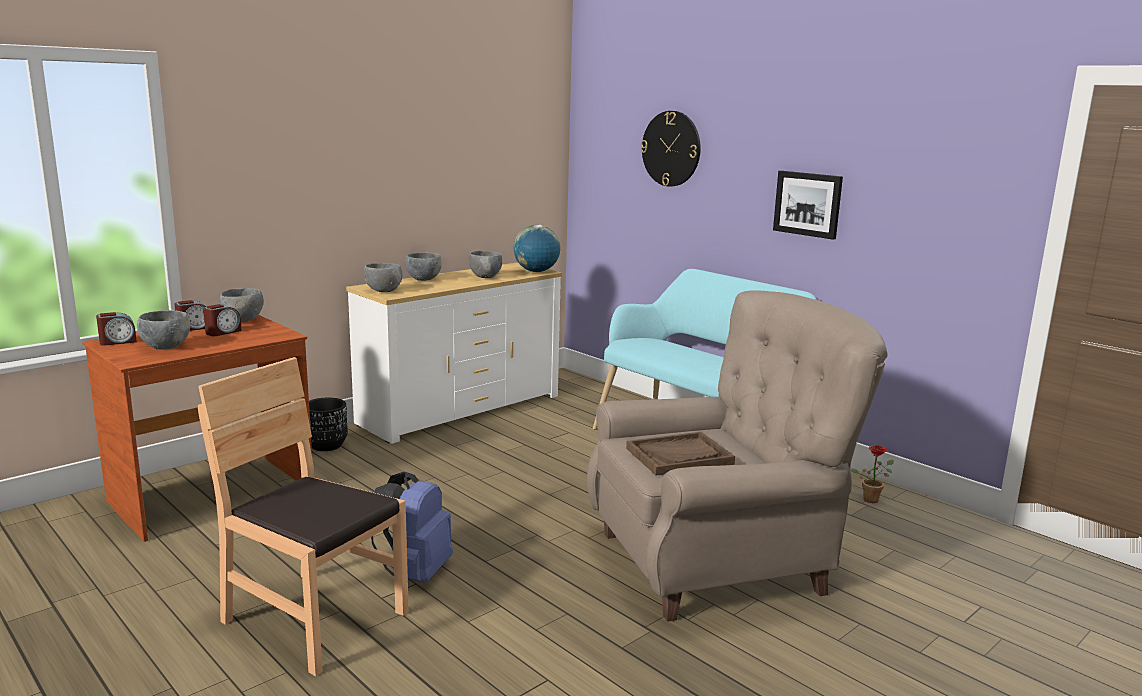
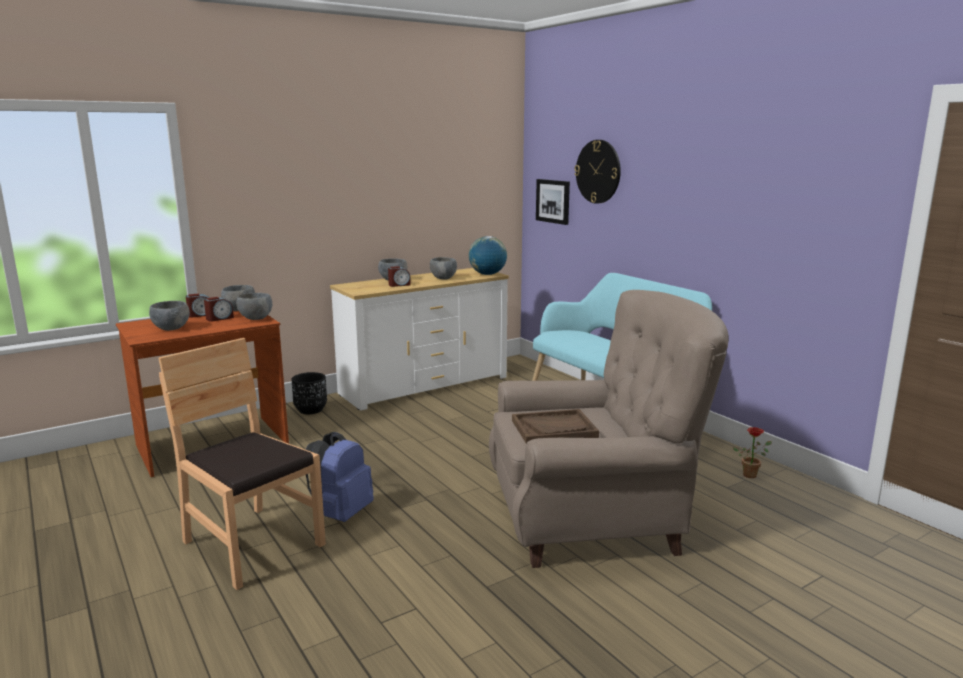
camera: 10 degrees right, 0 degrees up
alarm clock [96,312,137,346] -> alarm clock moved to [388,266,411,287]
grey bowl [364,263,403,292] -> grey bowl moved to [236,293,272,320]
picture [773,171,843,240] -> picture moved to [536,179,570,225]

